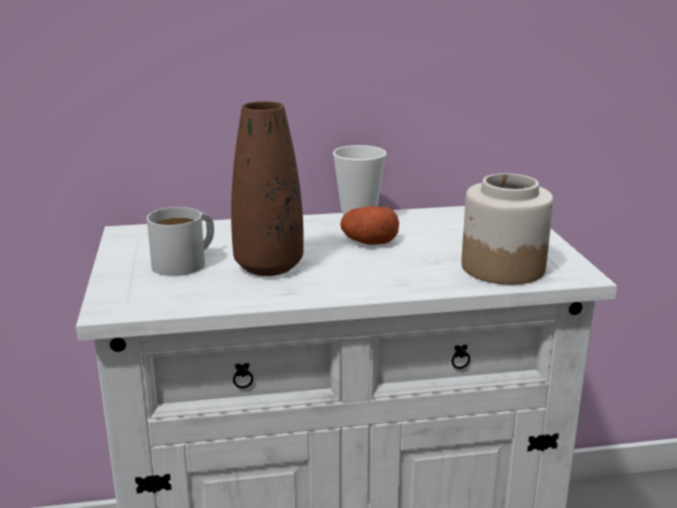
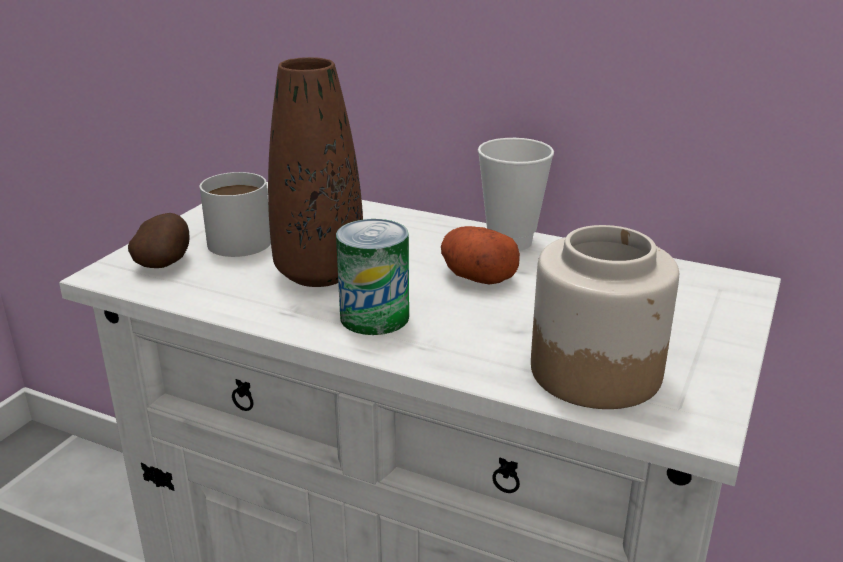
camera: 35 degrees right, 5 degrees up
none -> potato [128,213,190,268]
none -> can [336,219,409,335]

